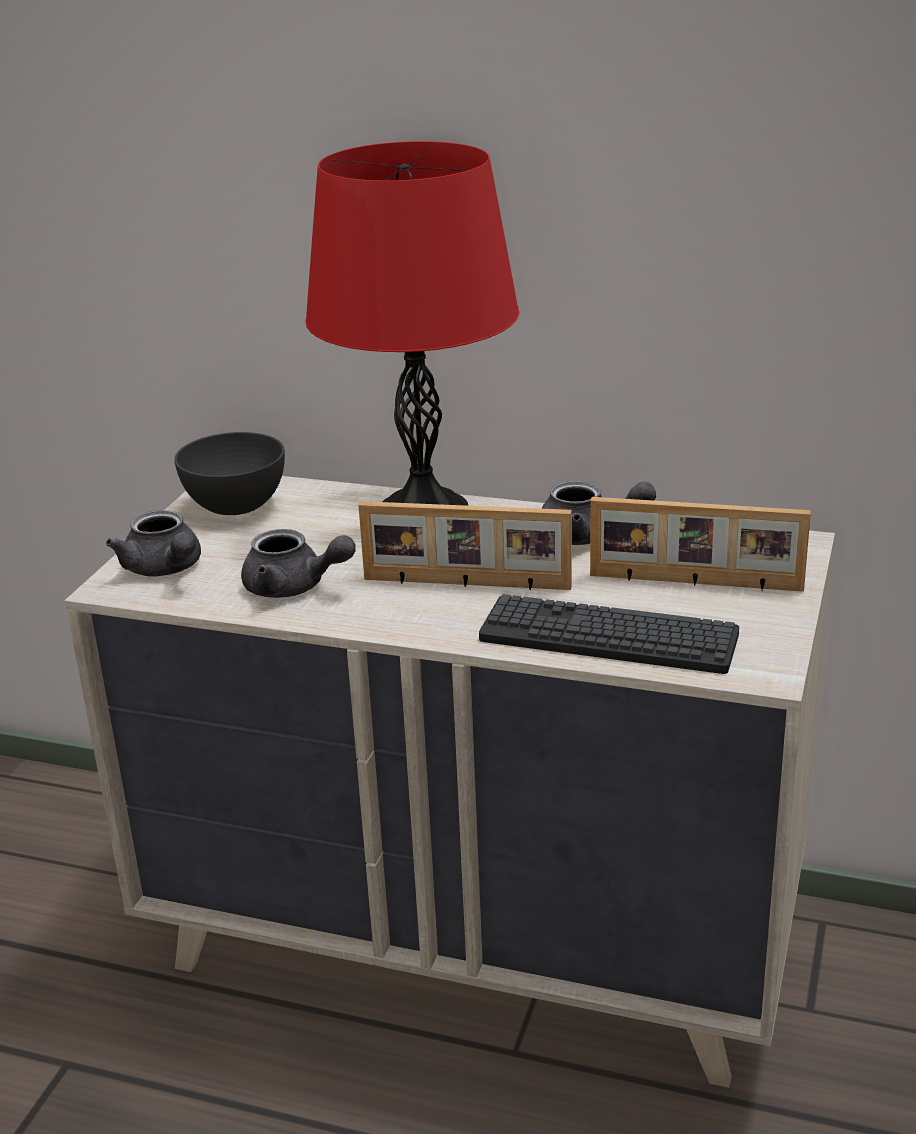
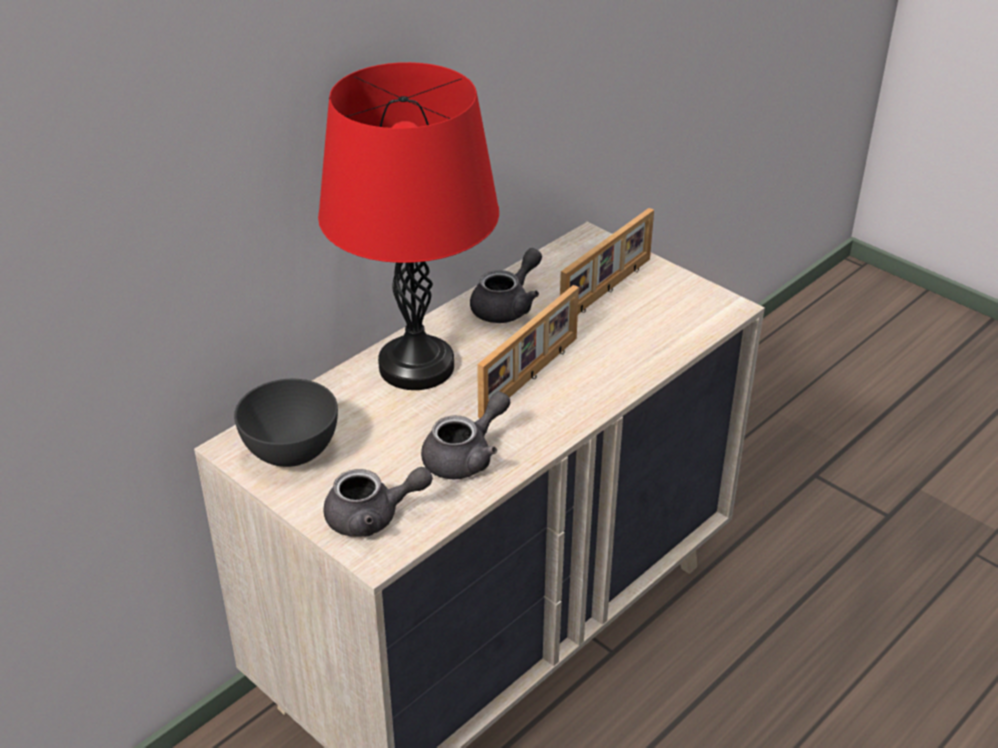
camera: 65 degrees left, 10 degrees up
keyboard [479,594,739,674] -> none

